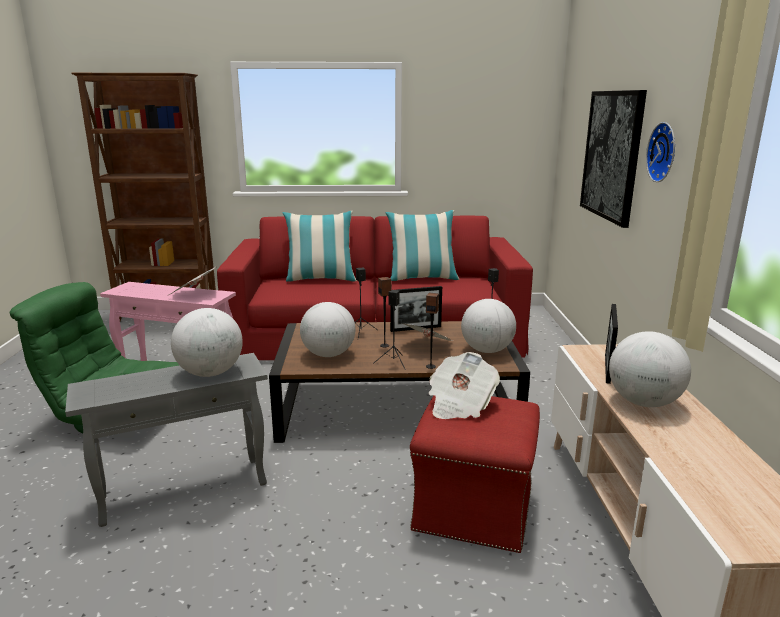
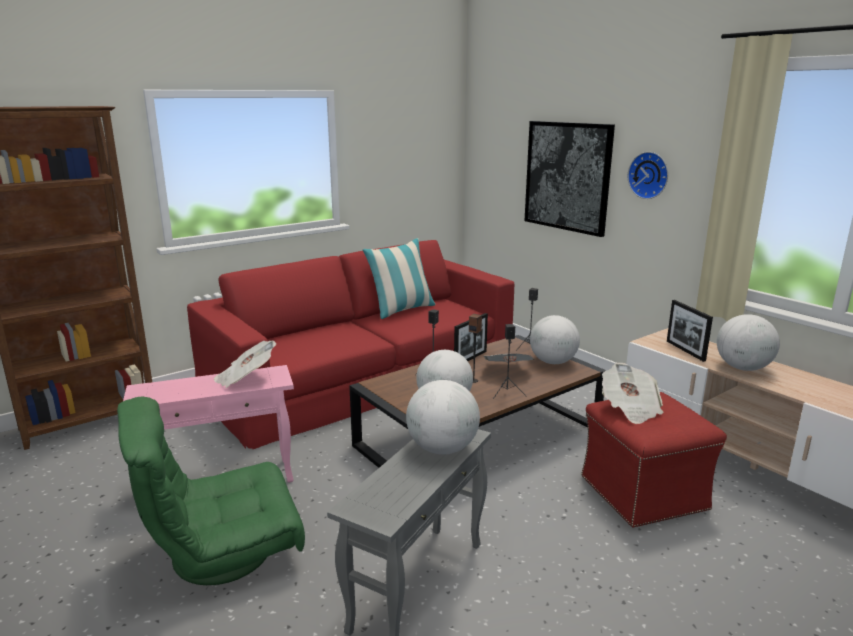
camera: 35 degrees left, 0 degrees up
pillow [282,211,357,282] -> none
speaker [426,293,439,369] -> none

